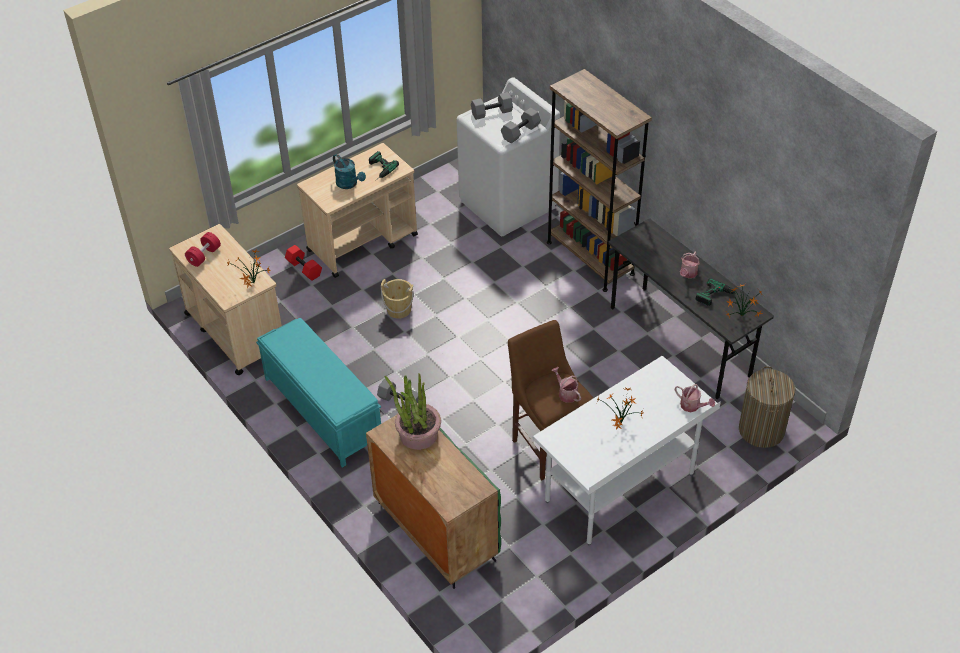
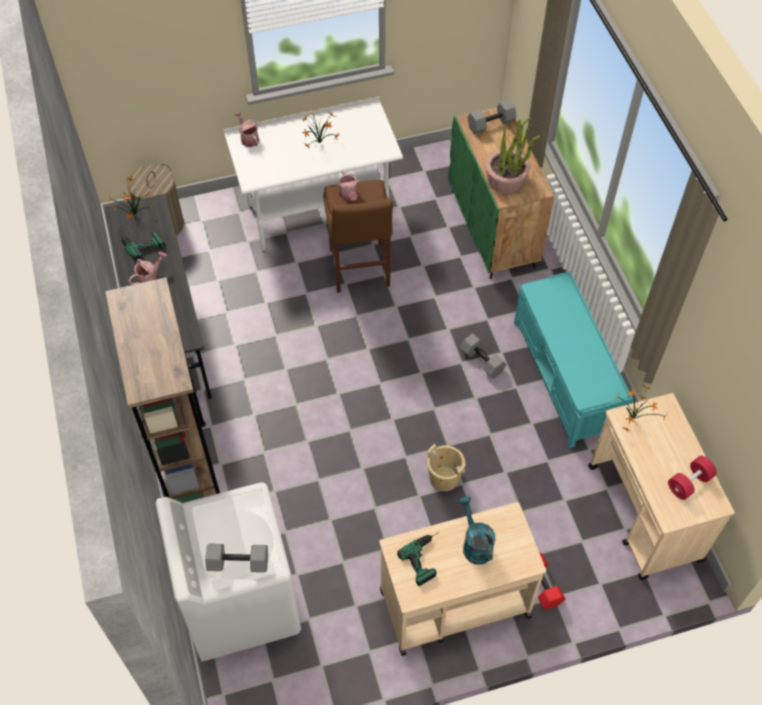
camera: 160 degrees left, 10 degrees up
grey dumbbell [501,108,541,143] -> grey dumbbell moved to [468,100,516,135]

